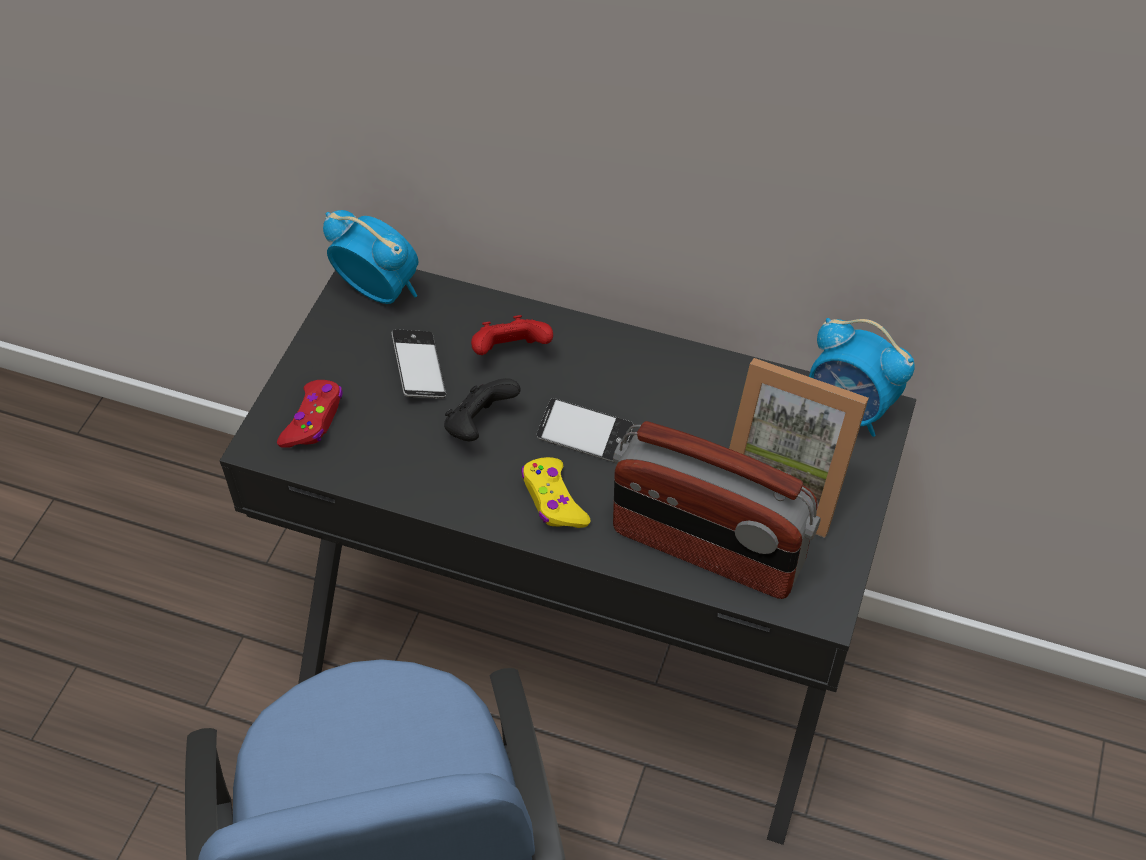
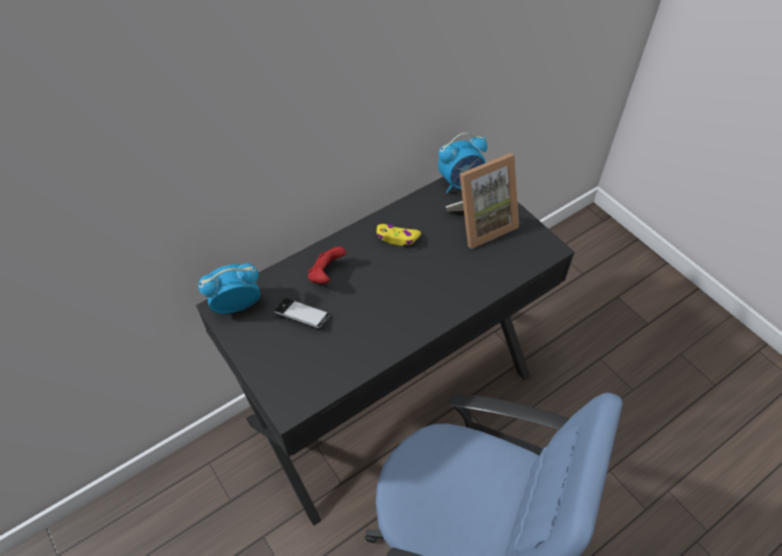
camera: 55 degrees left, 0 degrees up
red game controller [277,380,343,448] -> none
black game controller [444,378,520,441] -> none
yellow game controller [521,457,591,528] -> yellow game controller moved to [377,224,421,246]
phone [536,398,634,462] -> none
radio [613,421,821,599] -> none

